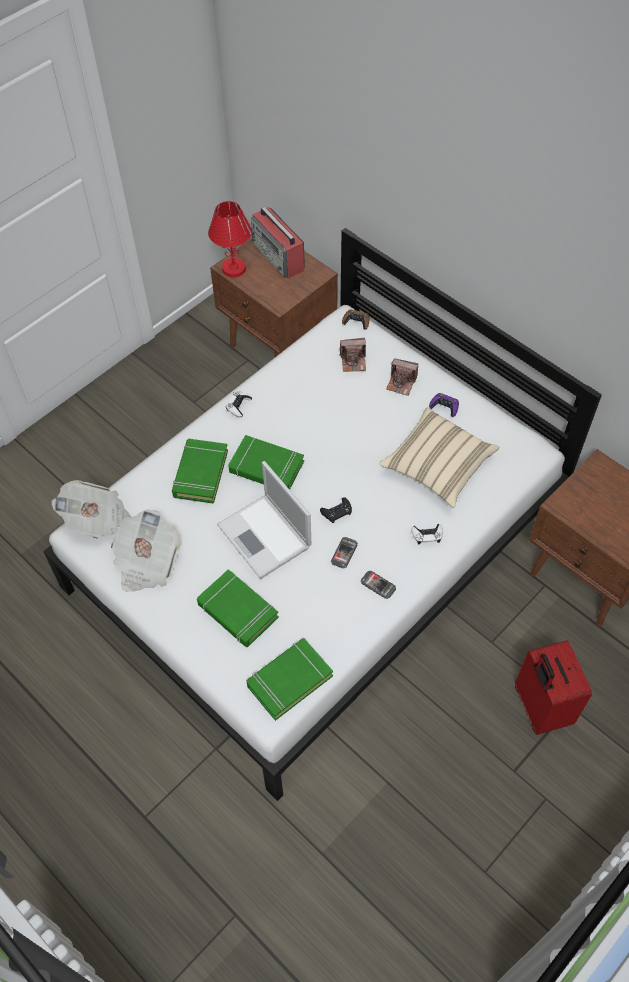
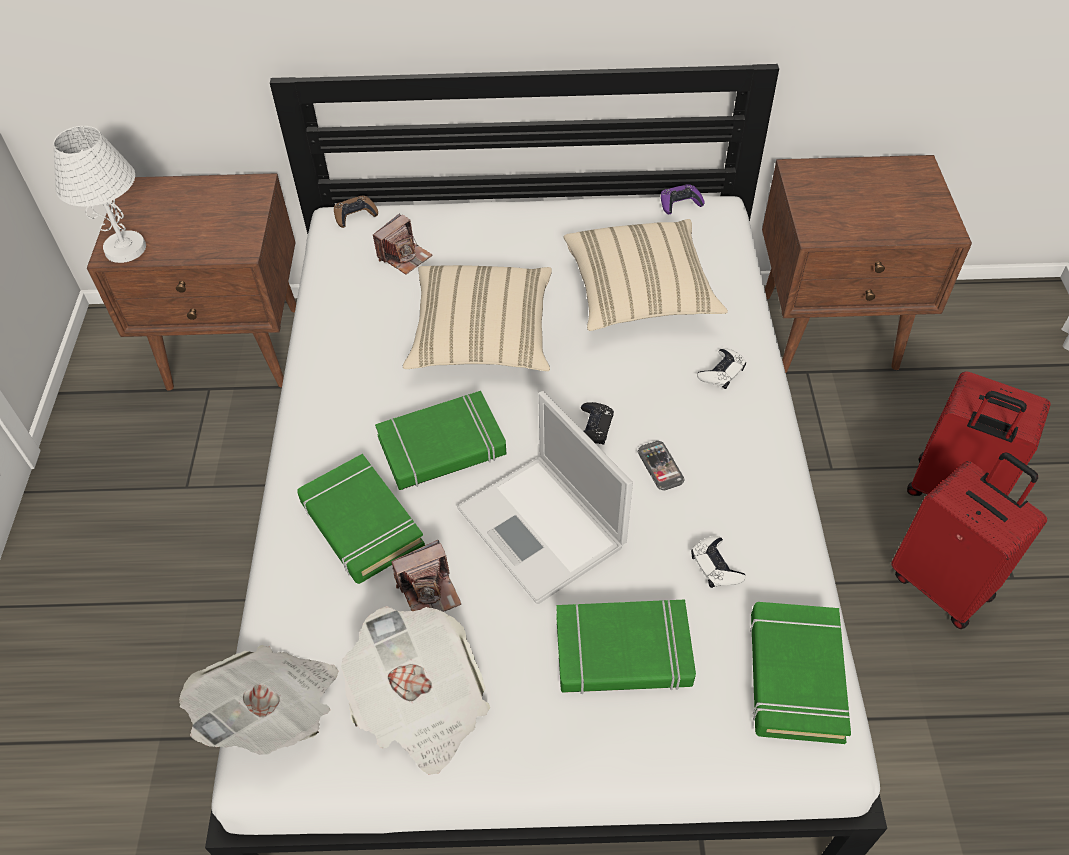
camera: 45 degrees left, 5 degrees down
red table lamp [208,201,252,277] -> white table lamp [53,126,146,263]
laptop [217,461,311,579] -> laptop turned 45 degrees clockwise [457,391,633,604]
white game controller [226,391,252,417] -> white game controller moved to [691,536,746,588]
radio [251,207,305,279] -> none
phone [361,571,396,599] -> none
camera [386,358,418,396] -> camera moved to [391,540,461,612]
purple game controller [429,393,459,417] -> purple game controller moved to [661,184,704,214]
none -> beige pillow [403,265,552,371]
none -> red suitcase [891,452,1047,629]

